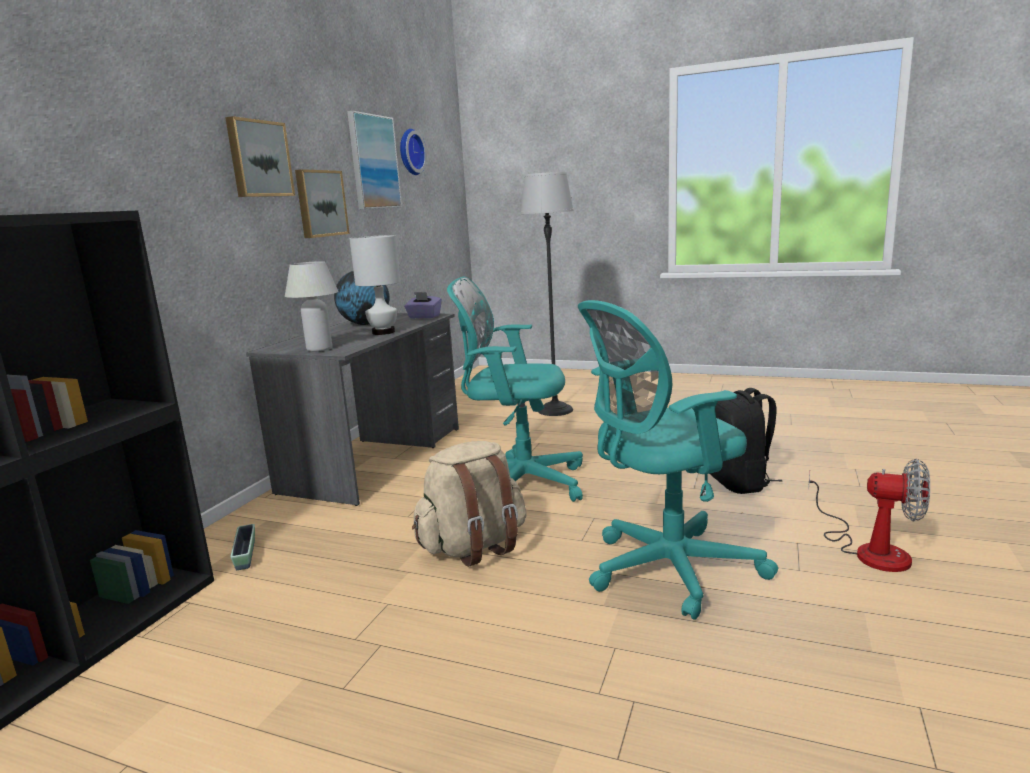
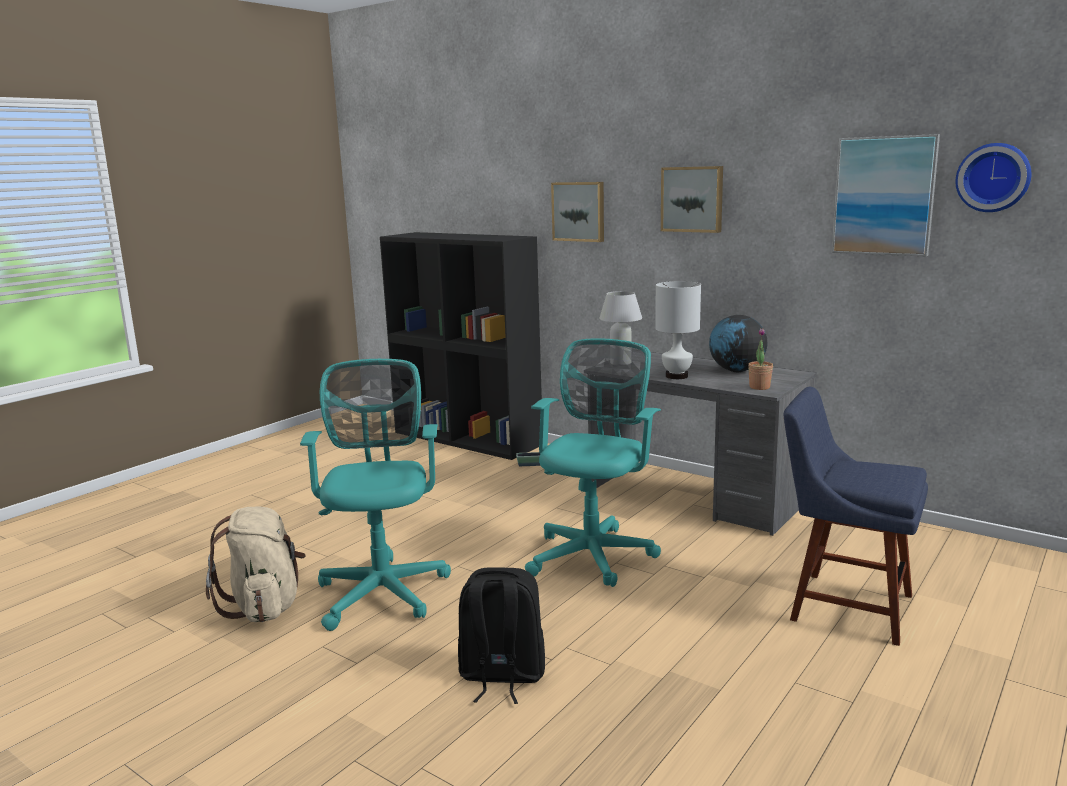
camera: 105 degrees right, 0 degrees up
picture [295,169,350,238] -> picture moved to [551,182,604,242]
purple tissue box [404,292,442,318] -> potted plant [748,328,773,390]
beige backpack [412,441,527,567] -> beige backpack moved to [206,507,306,622]
floor lamp [521,172,574,416] -> blue chair [784,387,928,646]
fan [808,459,930,572] -> none

